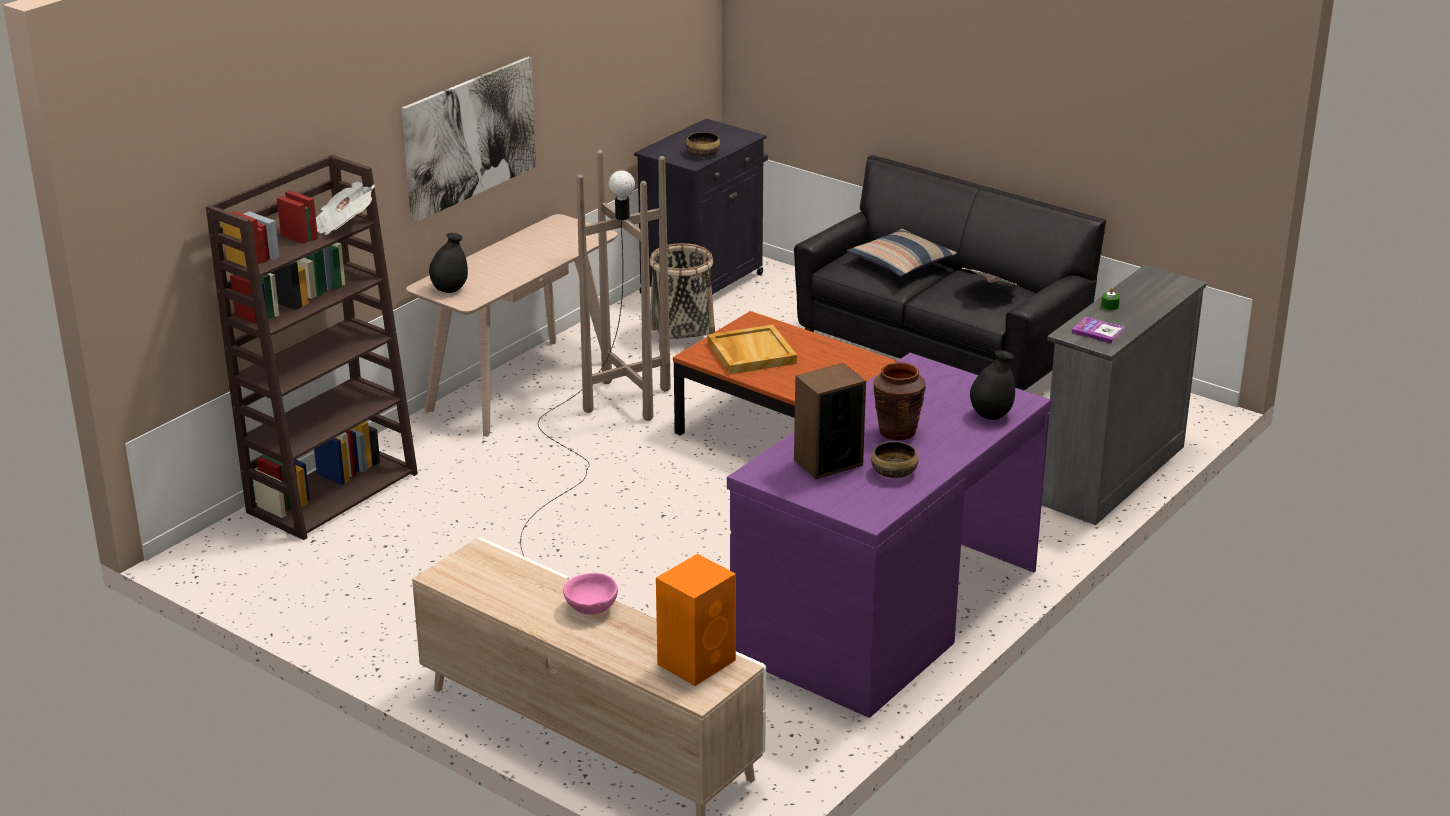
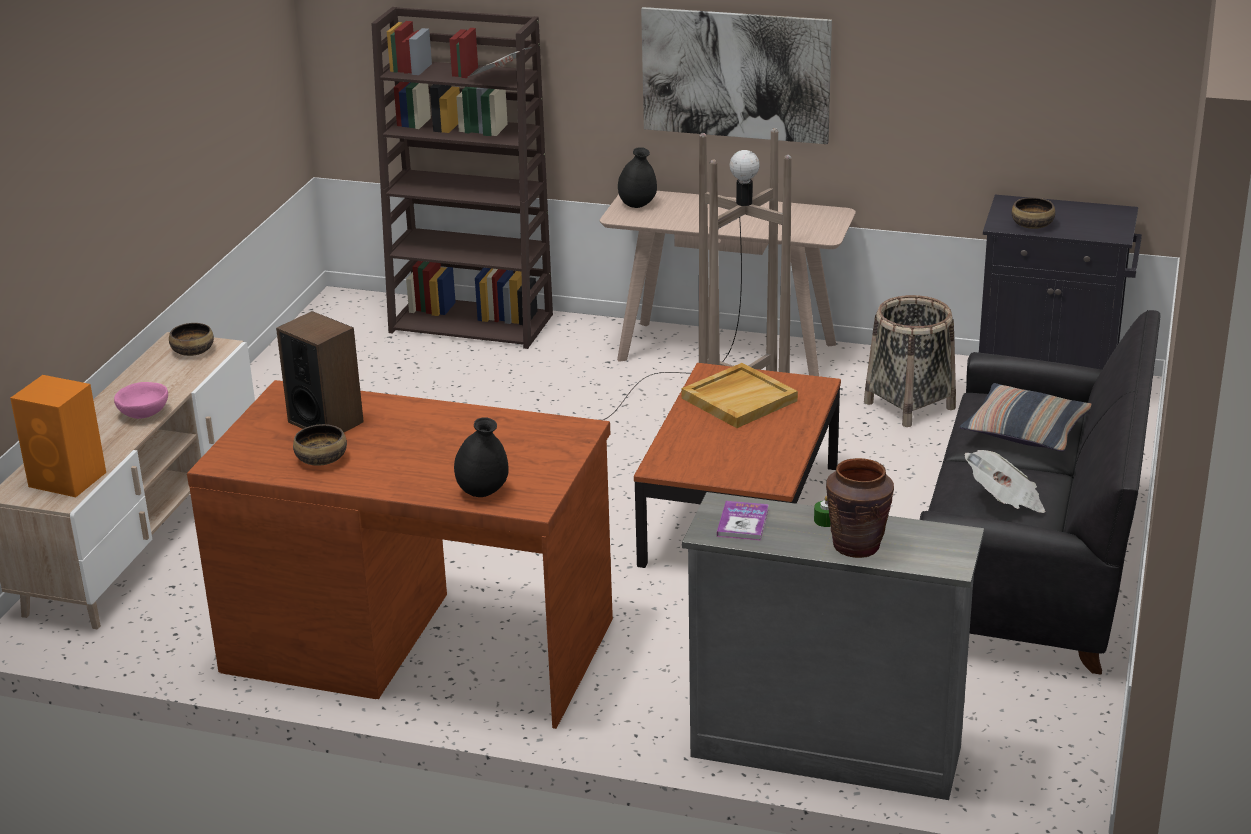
camera: 70 degrees right, 0 degrees up
purple desk [727,353,1052,718] -> brown desk [187,380,613,729]
brown vase [873,362,926,441] -> brown vase moved to [826,458,894,558]
none -> bowl [169,323,214,356]

